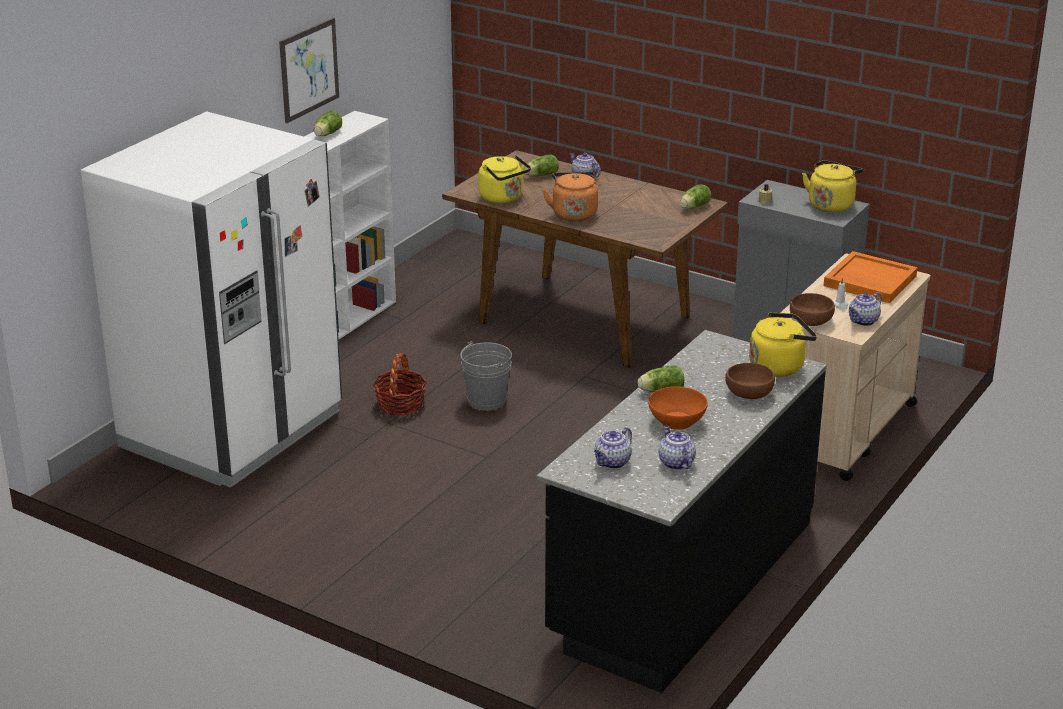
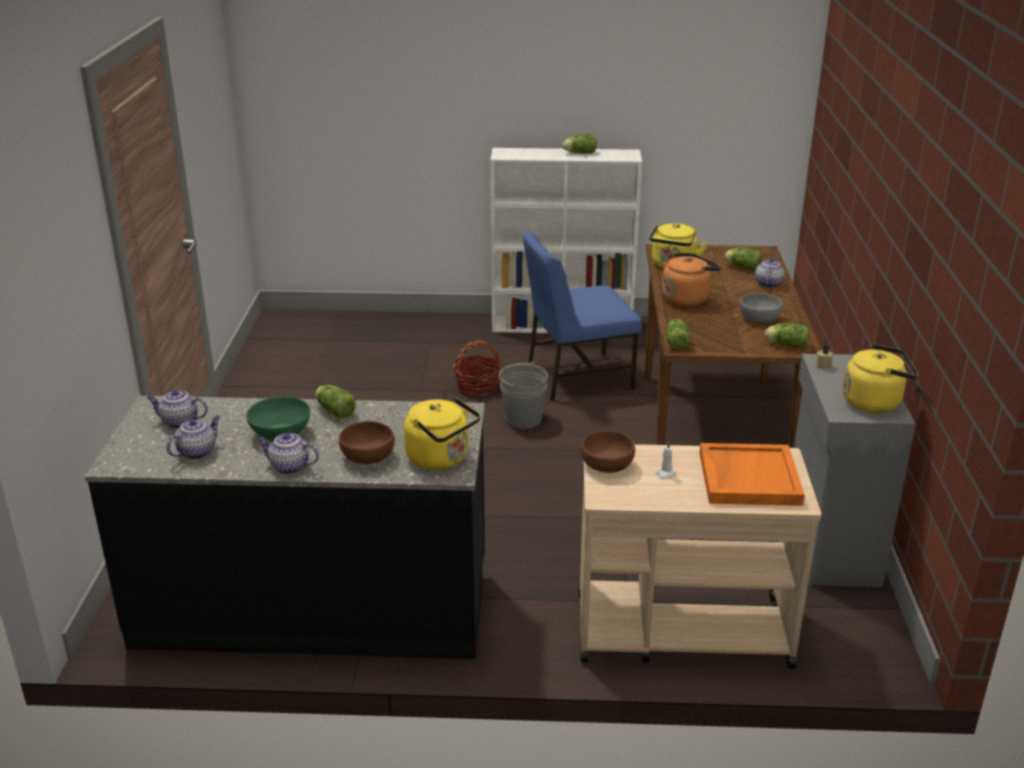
camera: 60 degrees right, 0 degrees up
white fridge [81,111,342,488] -> none
picture [279,18,339,123] -> none
orange bowl [648,386,708,430] -> green bowl [246,396,310,442]
teapot [849,292,882,326] -> teapot moved to [257,433,319,474]
none -> blue chair [523,231,642,401]
none -> lettuce [666,319,691,349]
none -> grey bowl [740,293,783,323]

